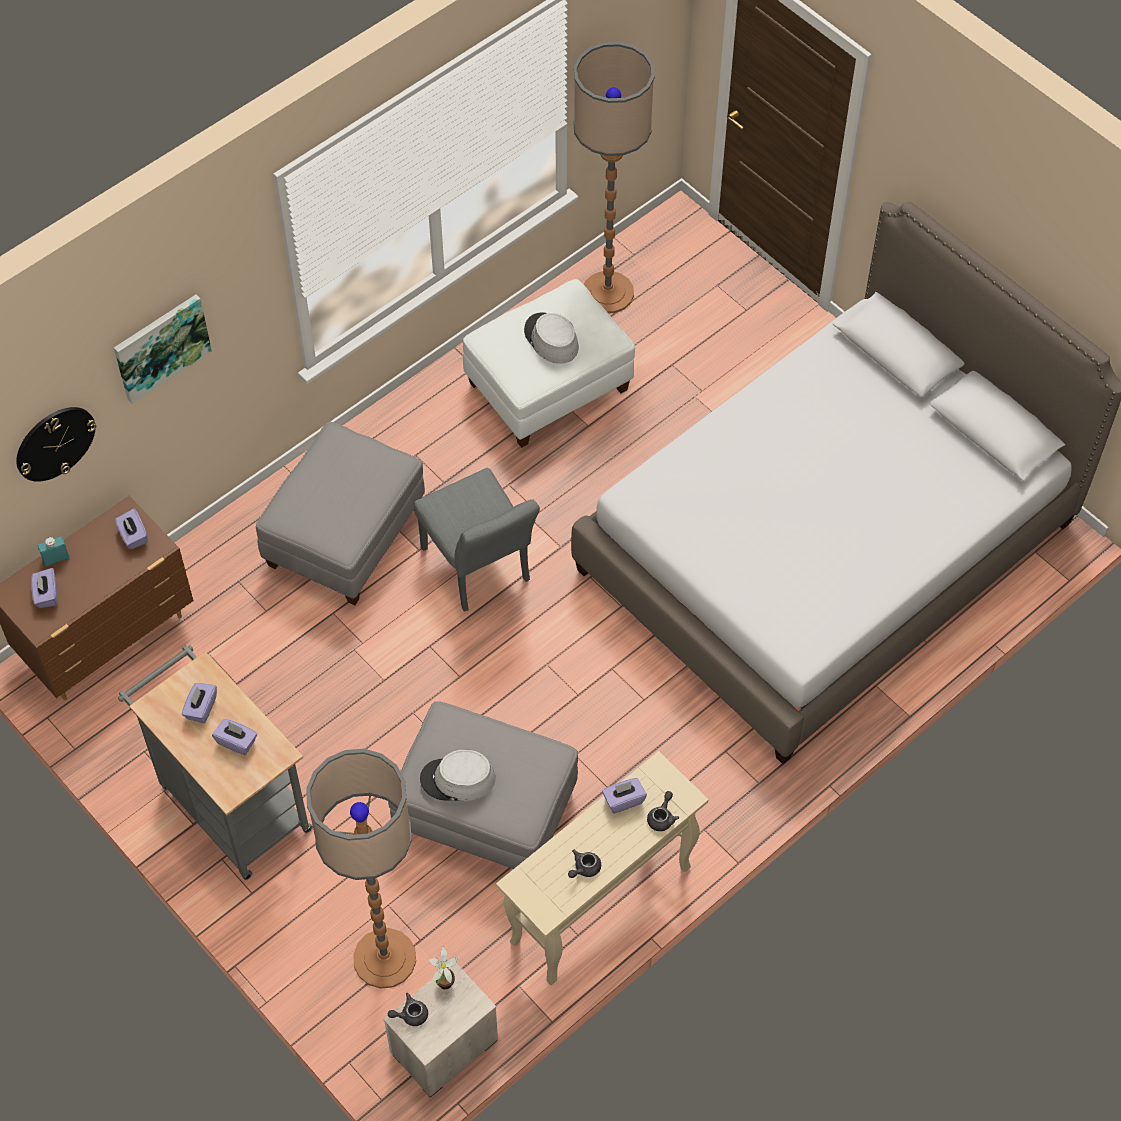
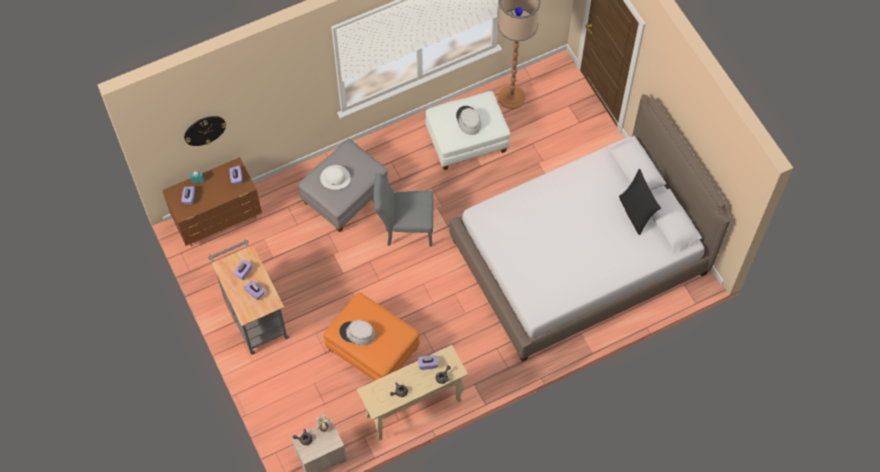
camera: 15 degrees right, 5 degrees up
picture [114,294,212,404] -> none
floor lamp [306,749,416,989] -> none
grey ottoman [388,701,578,869] -> orange ottoman [323,293,420,381]
grey chair [414,468,540,612] -> grey chair turned 105 degrees clockwise [374,173,433,247]
none -> white hat [320,165,351,190]
none -> black pillow [619,169,661,235]

